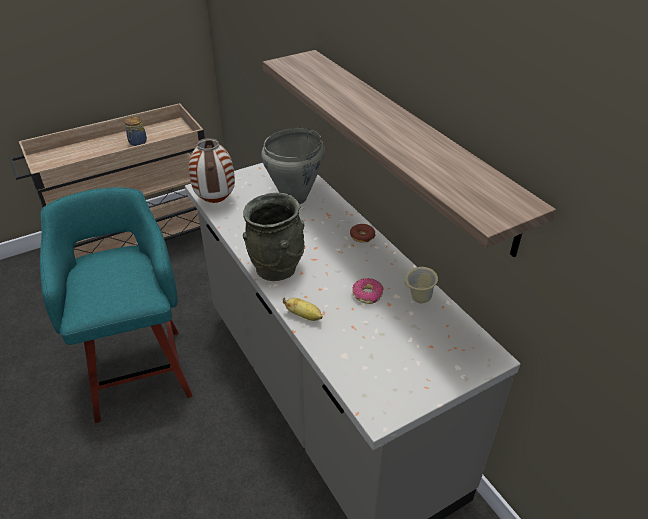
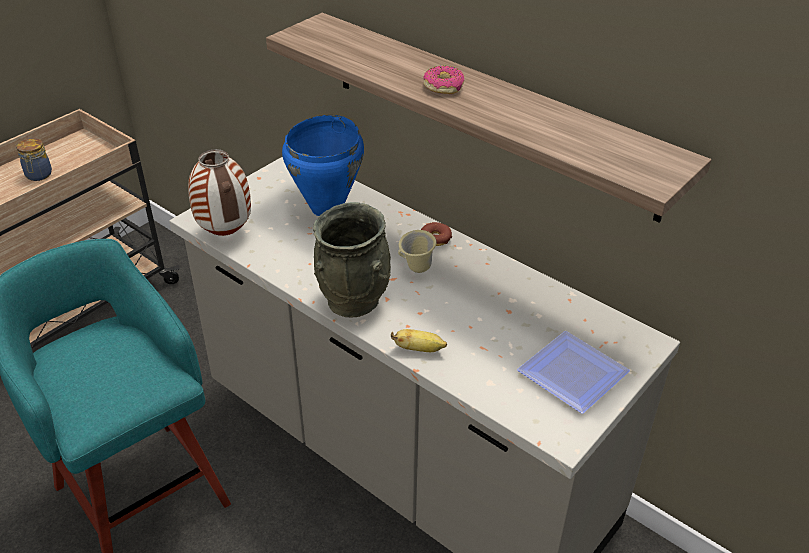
camera: 20 degrees left, 0 degrees up
grey cooking pot [261,128,325,204] -> blue cooking pot [282,115,364,216]
donut [353,278,383,304] -> donut moved to [423,66,465,94]
beige mug [405,267,438,303] -> beige mug moved to [398,230,437,273]
none -> plate [517,331,630,413]

